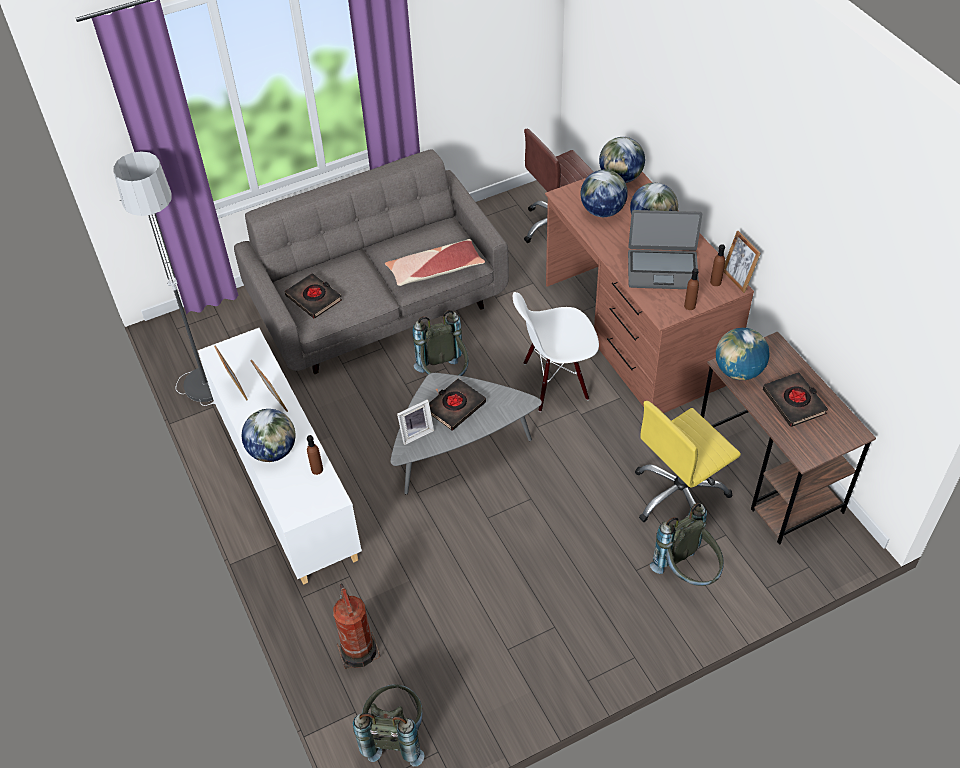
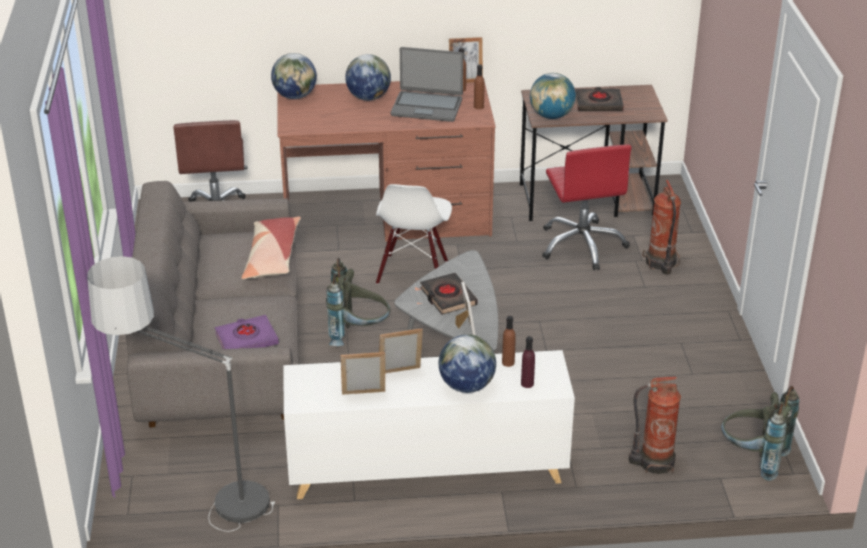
camera: 70 degrees left, 15 degrees down
black book [285,273,342,319] -> purple book [215,315,279,349]
globe [581,170,628,217] -> none
laptop [628,210,702,289] -> laptop turned 75 degrees clockwise [391,47,463,122]
yellow office chair [635,401,741,522] -> red office chair [542,144,631,270]
grey backpack [650,503,724,586] -> fire extinguisher [643,180,681,275]
none -> purple bottle [521,336,535,388]

